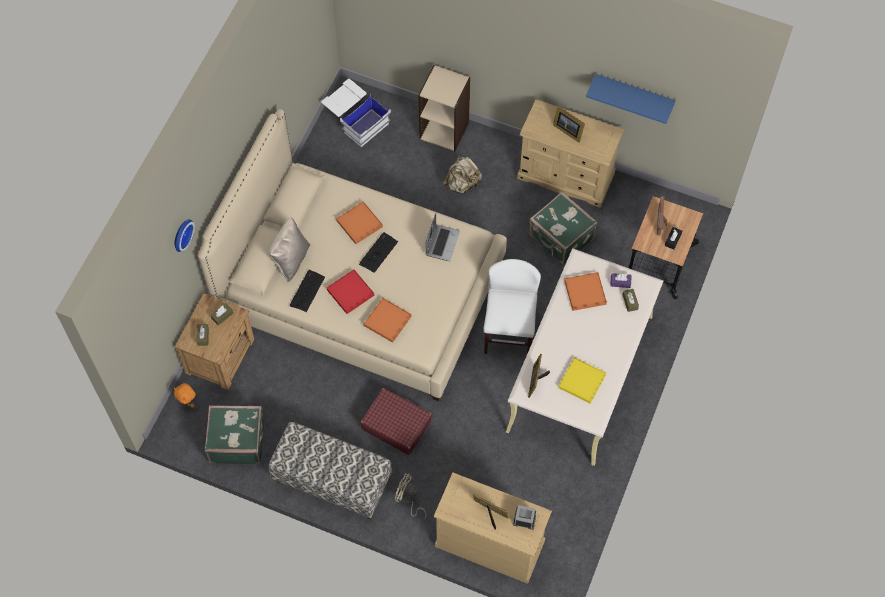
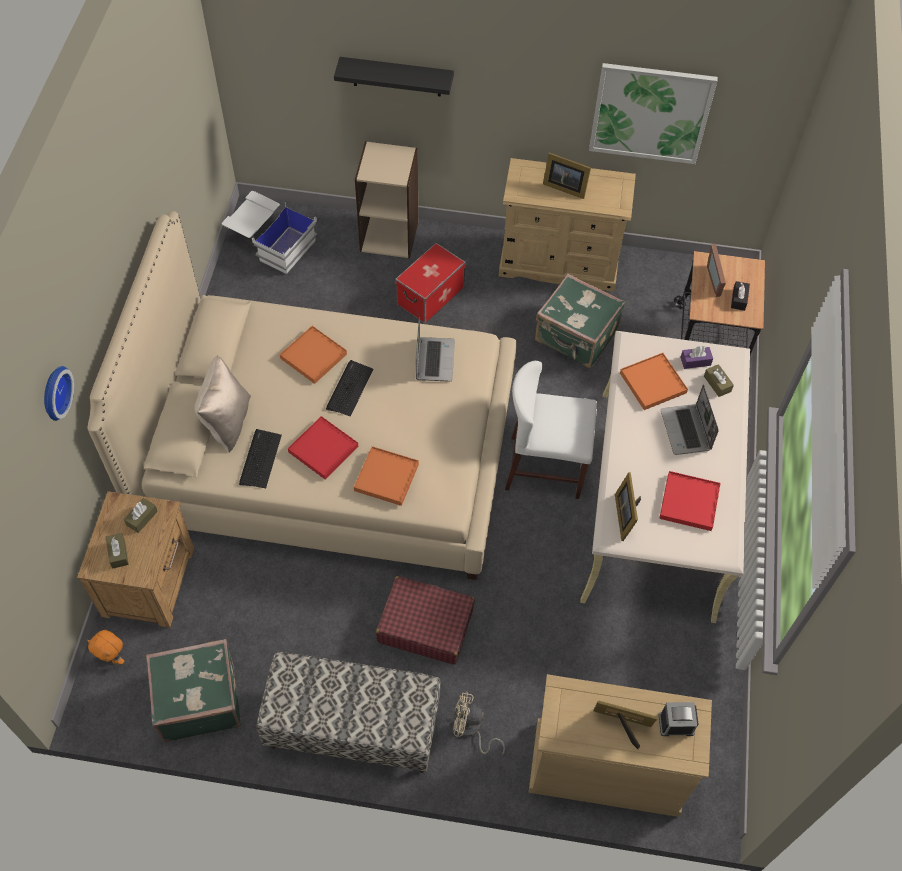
camera: 15 degrees left, 5 degrees down
beige backpack [443,156,482,193] -> storage box [395,243,466,323]
white chair [483,259,541,354] -> white chair turned 75 degrees counterclockwise [505,361,597,499]
yellow tray [558,357,606,404] -> red tray [659,471,721,531]
blue shelf [586,74,676,124] -> picture [589,63,718,164]
none -> black shelf [334,57,454,96]
none -> laptop [661,384,719,455]

